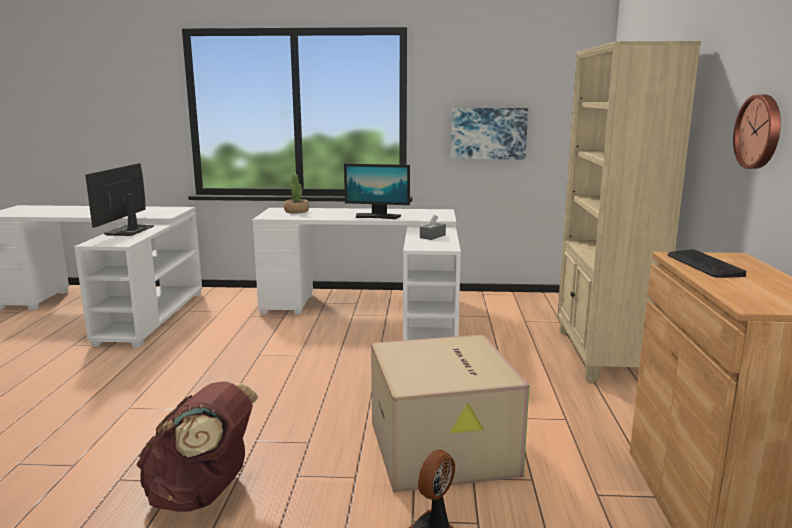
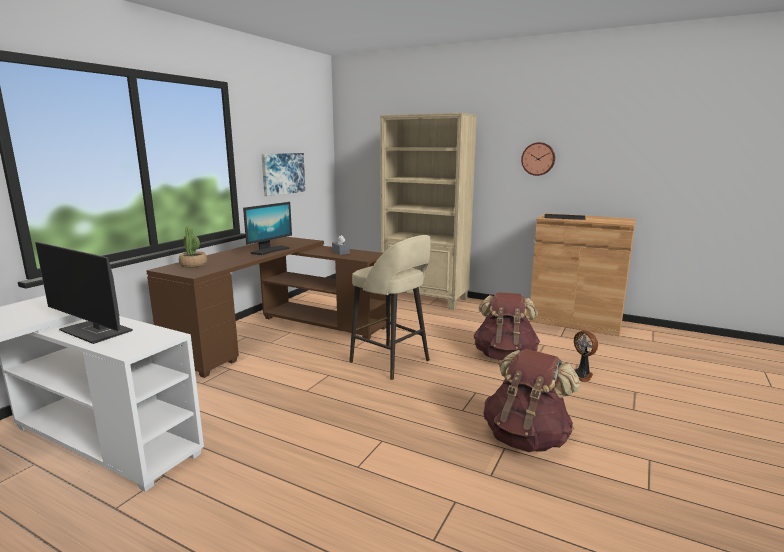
camera: 65 degrees left, 0 degrees up
white desk [253,208,461,340] -> brown desk [146,237,386,378]
cardboard box [371,334,529,493] -> brown backpack [473,292,540,360]
none -> beige stool [349,235,430,380]

